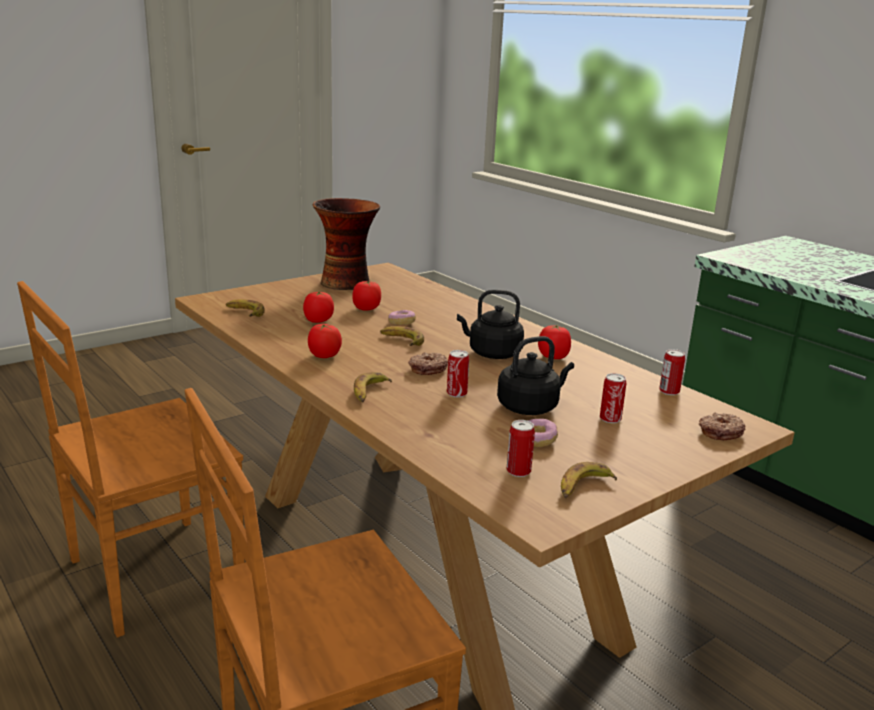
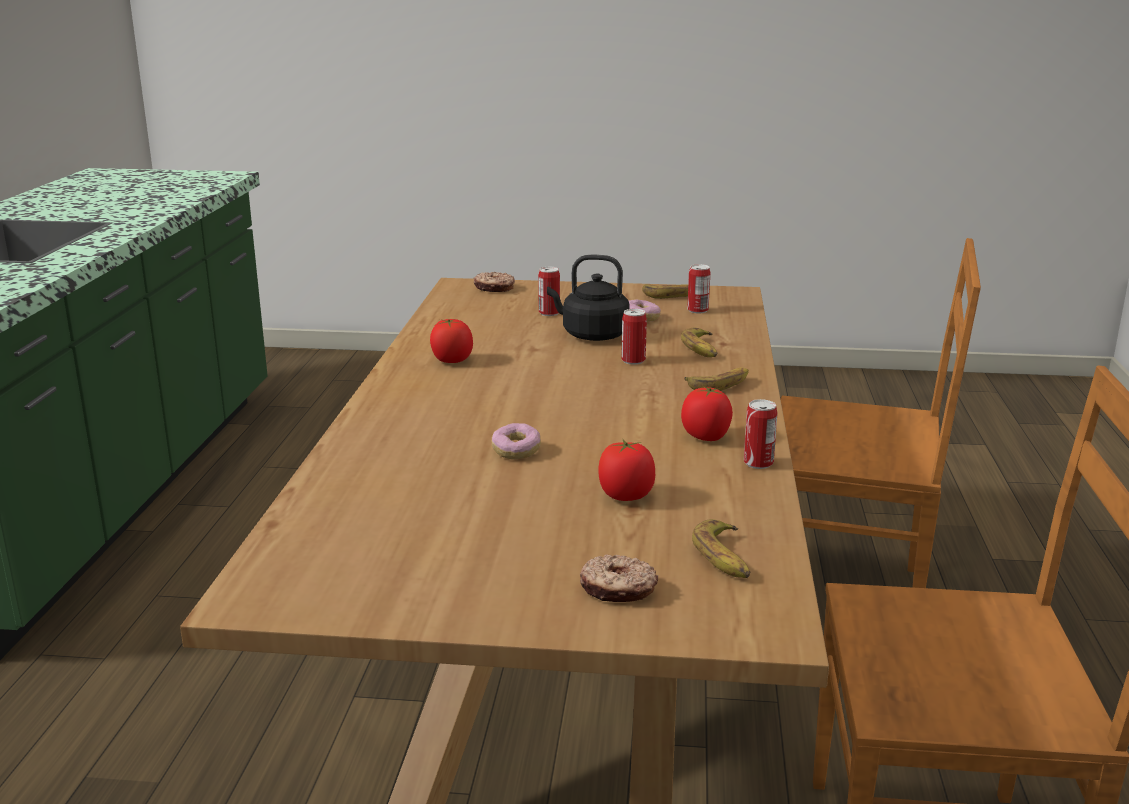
camera: 135 degrees left, 0 degrees up
vase [313,198,380,290] -> none
tomato [352,281,381,311] -> none
banana [380,326,424,346] -> banana moved to [681,328,717,357]
donut [408,352,448,375] -> donut moved to [579,554,658,602]
black kettle [457,290,524,359] -> none
can [659,349,685,395] -> can moved to [744,399,778,469]

